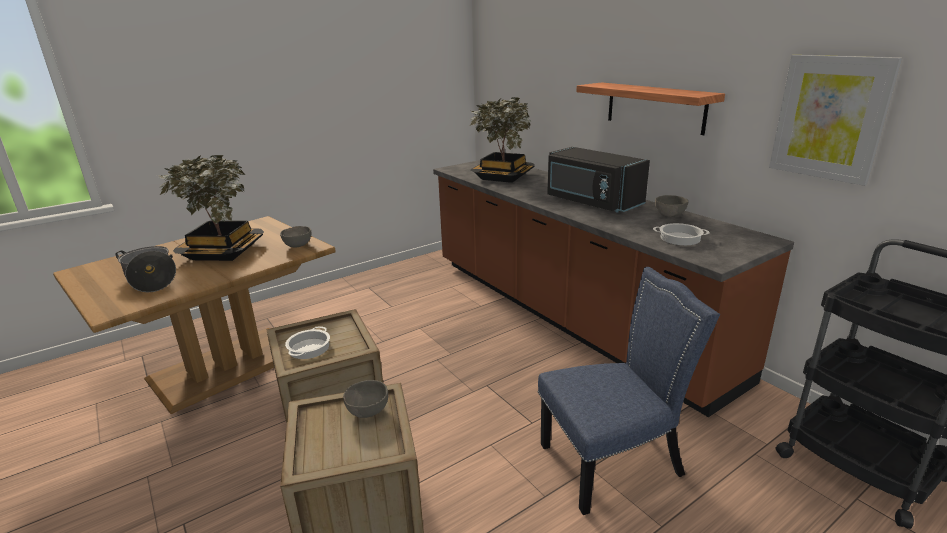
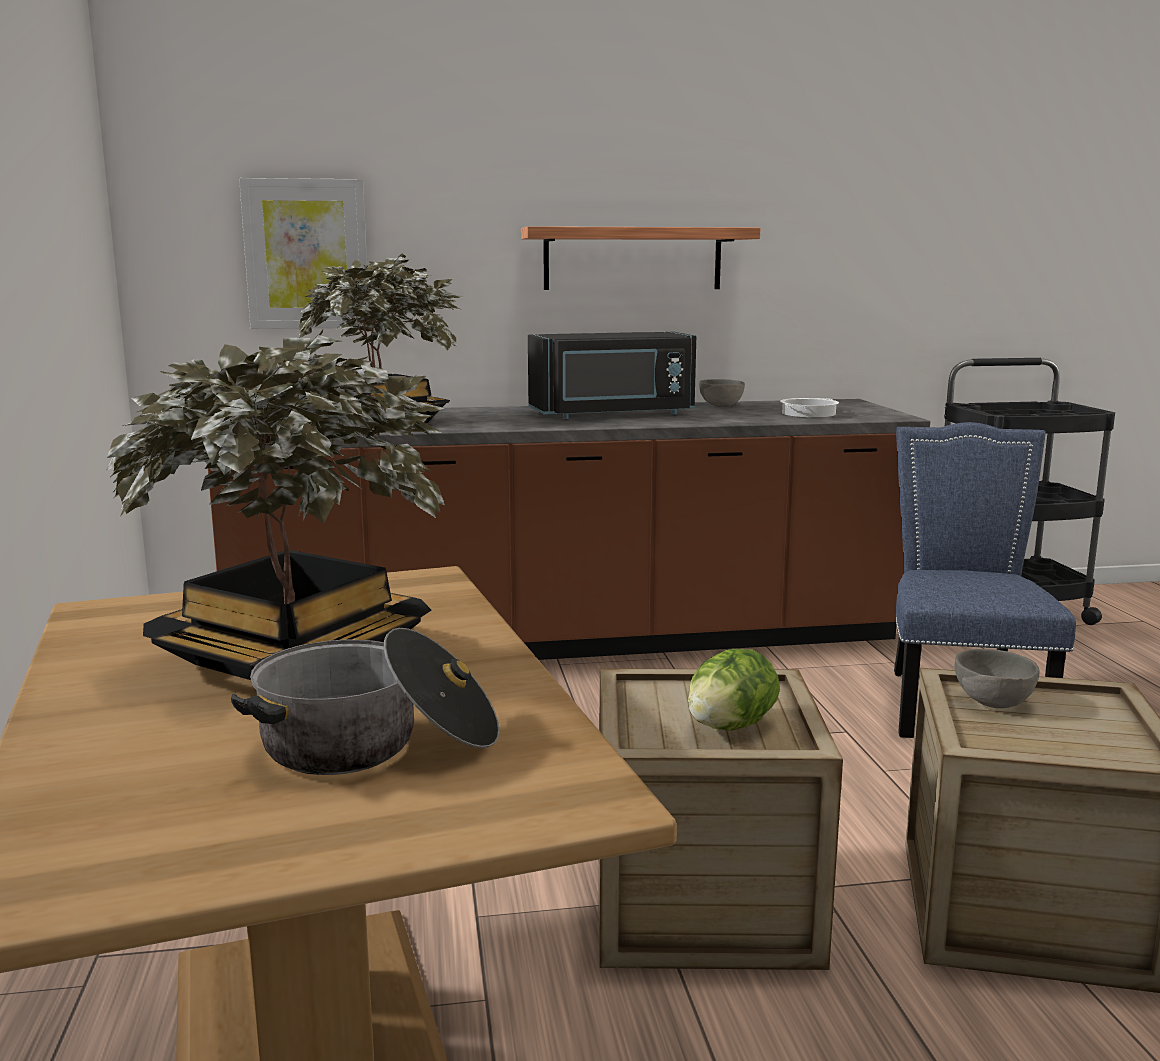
camera: 65 degrees left, 10 degrees down
grey bowl [280,226,311,247] -> none
cooking pot [285,326,330,359] -> lettuce [688,649,780,730]
picture [769,55,902,186] -> picture moved to [239,178,367,329]

